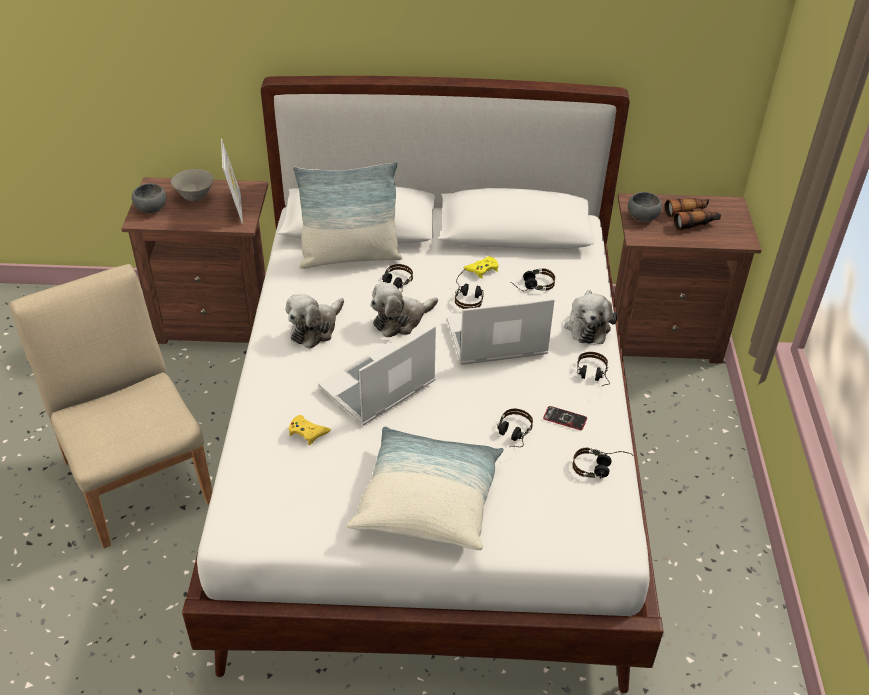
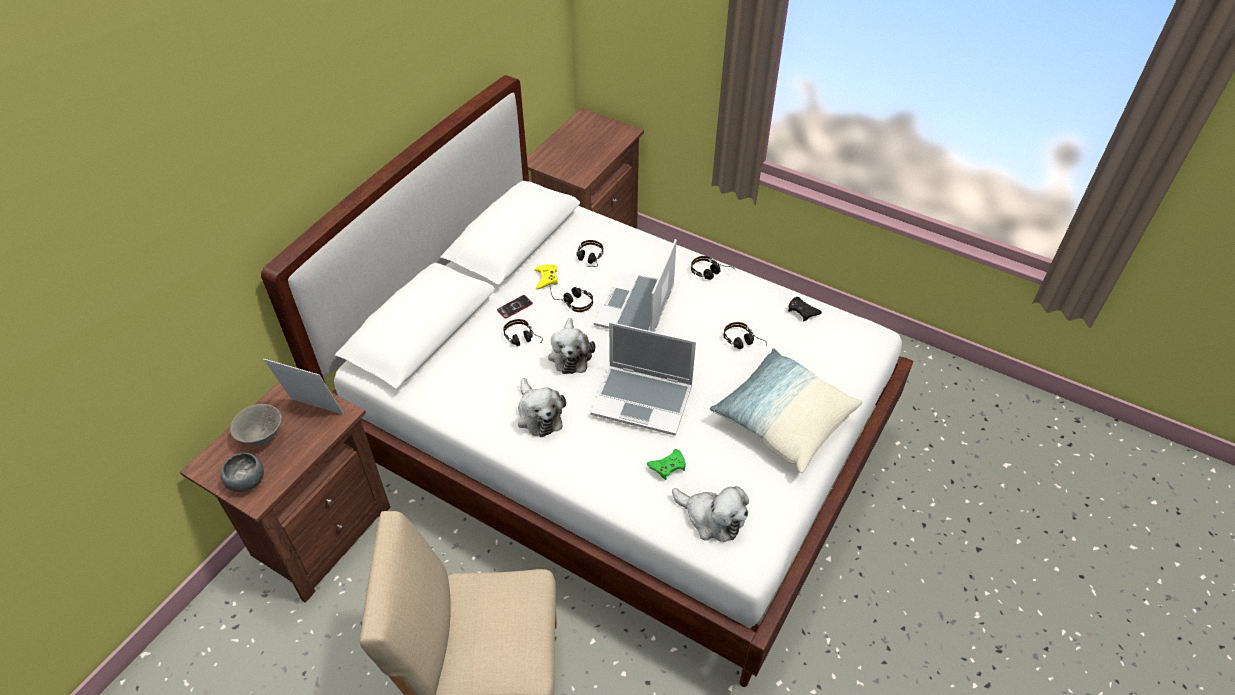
camera: 60 degrees left, 5 degrees up
yellow game controller [288,415,331,445] -> green game controller [647,449,686,480]
pillow [293,162,402,269] -> none
laptop [318,325,436,425] -> laptop turned 60 degrees counterclockwise [590,322,696,435]
phone [543,406,587,430] -> phone moved to [497,295,533,318]
plush toy [564,290,617,344] -> plush toy moved to [672,486,749,542]
headphones [573,448,634,478] -> black game controller [788,297,822,321]
grey bowl [628,192,662,222] -> none
binoculars [665,198,721,231] -> none

